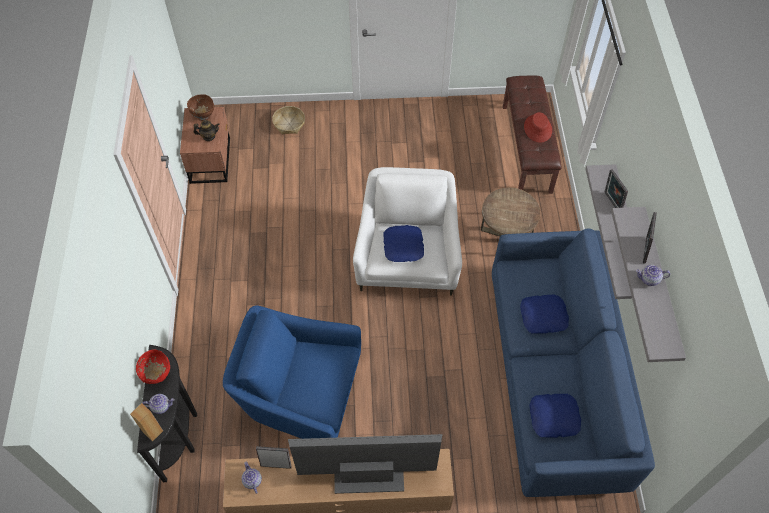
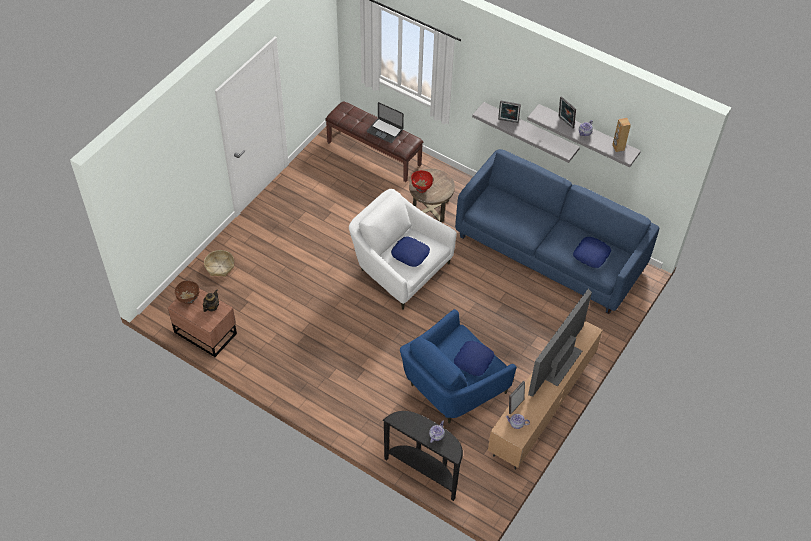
camera: 55 degrees left, 5 degrees down
brown speaker [130,403,163,442] -> brown speaker moved to [612,118,631,152]
red bowl [136,350,170,384] -> red bowl moved to [411,170,433,193]
blue pillow [520,294,569,334] -> blue pillow moved to [454,341,494,376]
red hat [524,112,552,142] -> laptop [366,102,404,143]

